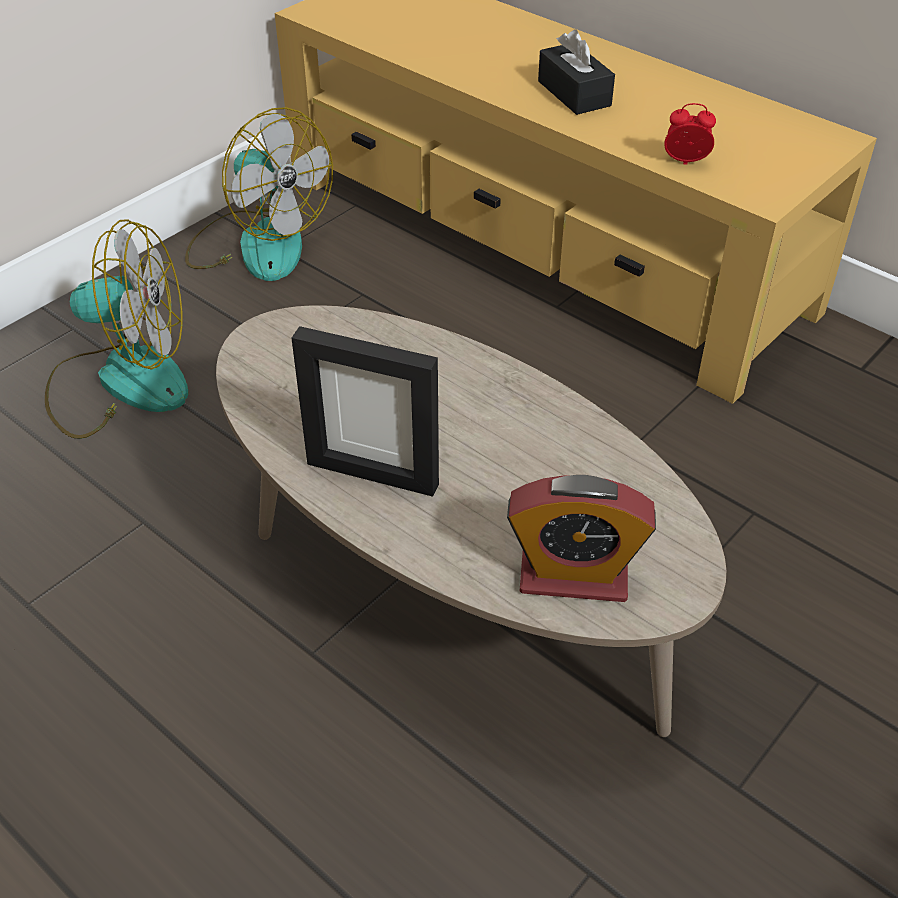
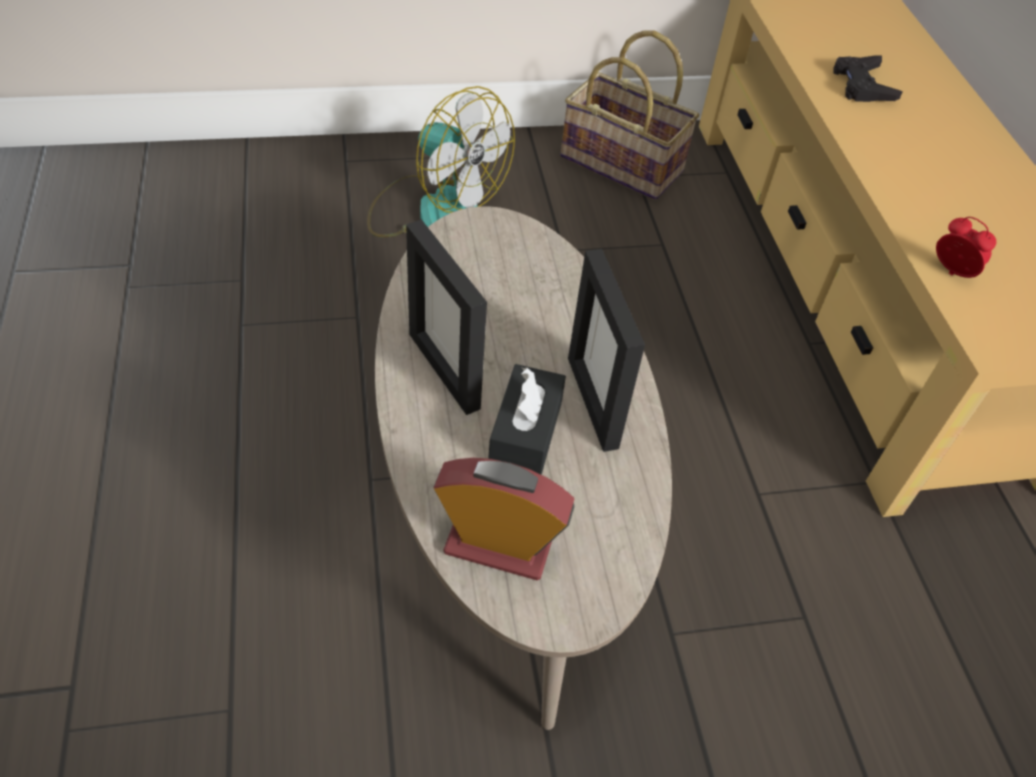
camera: 35 degrees right, 5 degrees up
fan [185,107,333,281] -> basket [561,30,699,200]
alarm clock [507,475,656,602] -> alarm clock turned 150 degrees clockwise [433,458,574,580]
black tissue box [538,29,615,115] -> black tissue box moved to [488,364,566,475]
none -> picture frame [568,249,645,452]
none -> black game controller [833,56,903,102]

